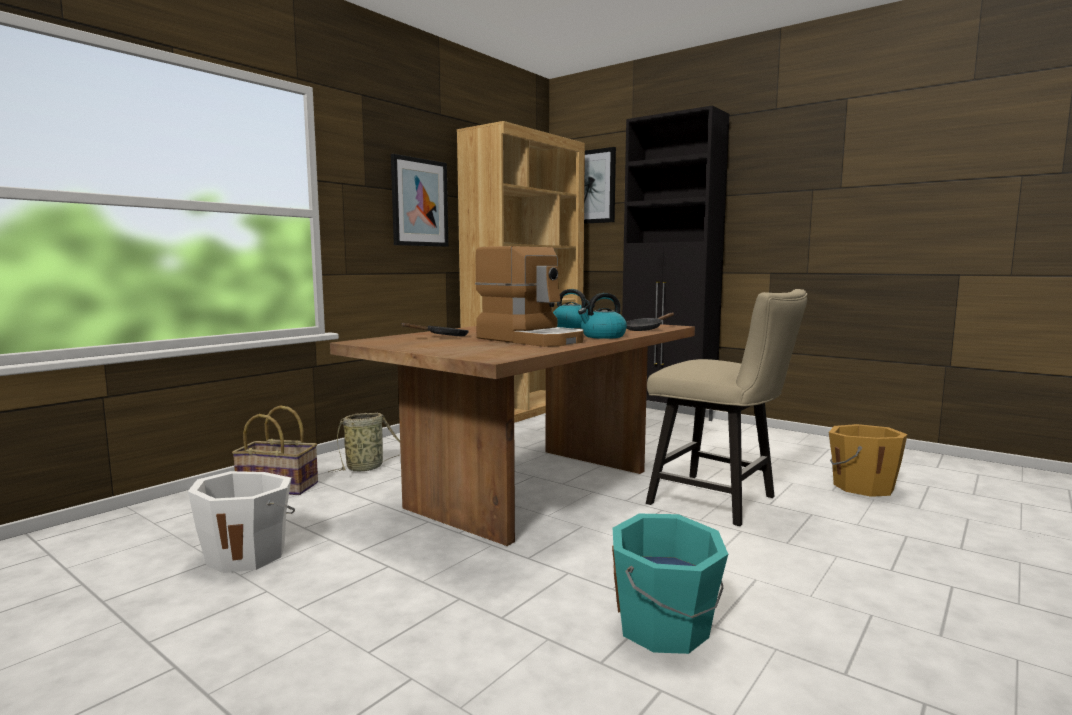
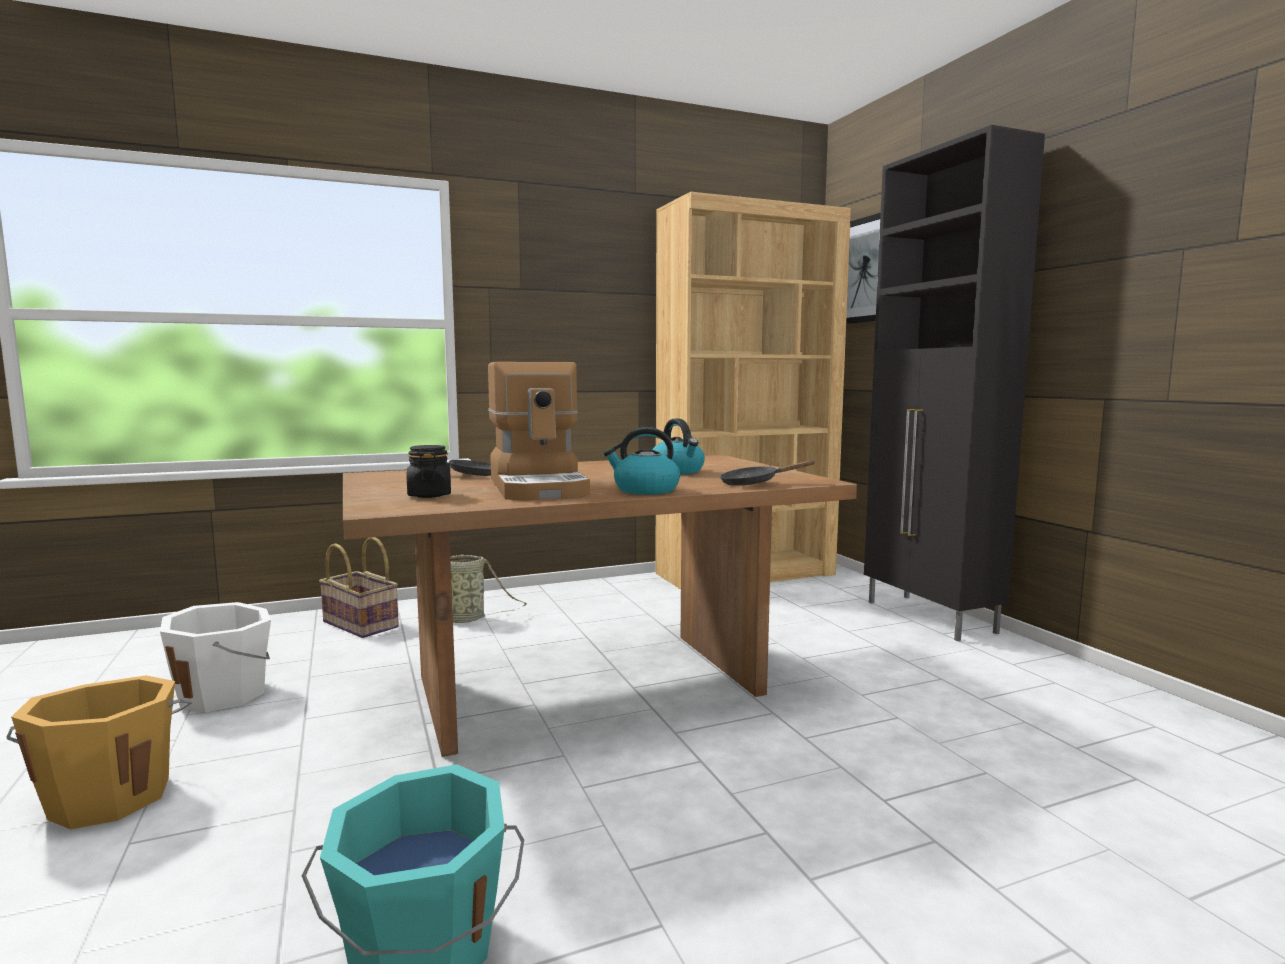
camera: 30 degrees right, 0 degrees up
picture [391,154,449,247] -> none
beige chair [646,289,807,526] -> none
orange bucket [829,424,908,497] -> orange bucket moved to [7,675,192,829]
none -> black jar [407,445,451,498]

